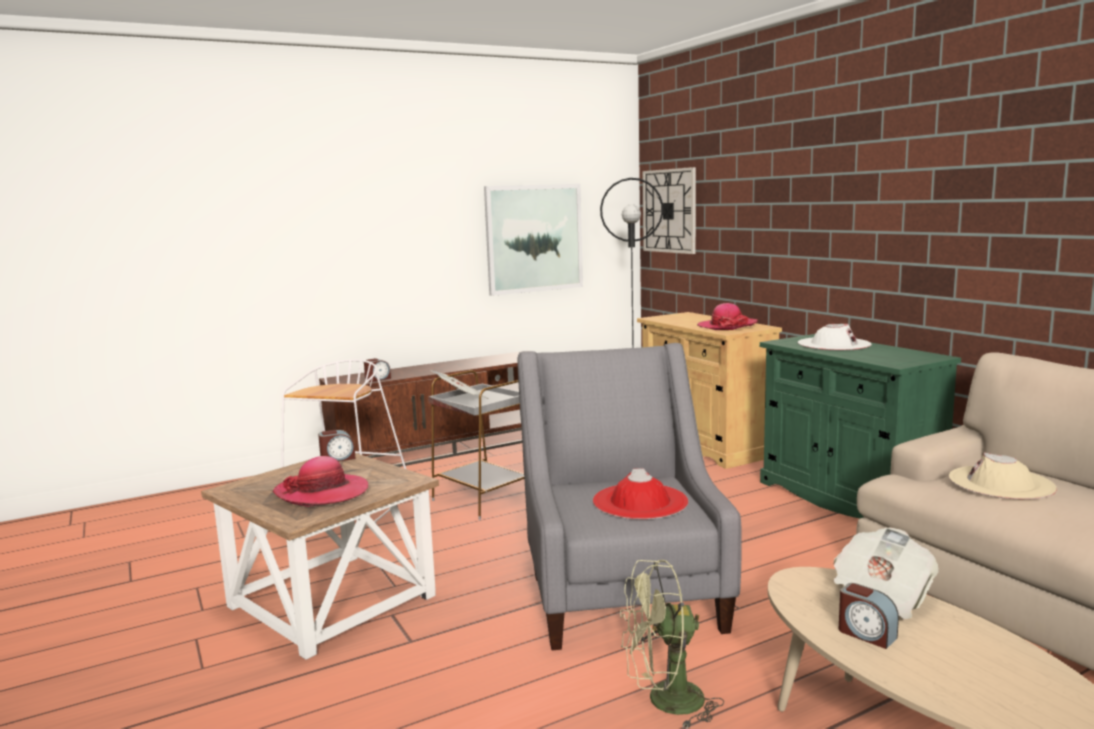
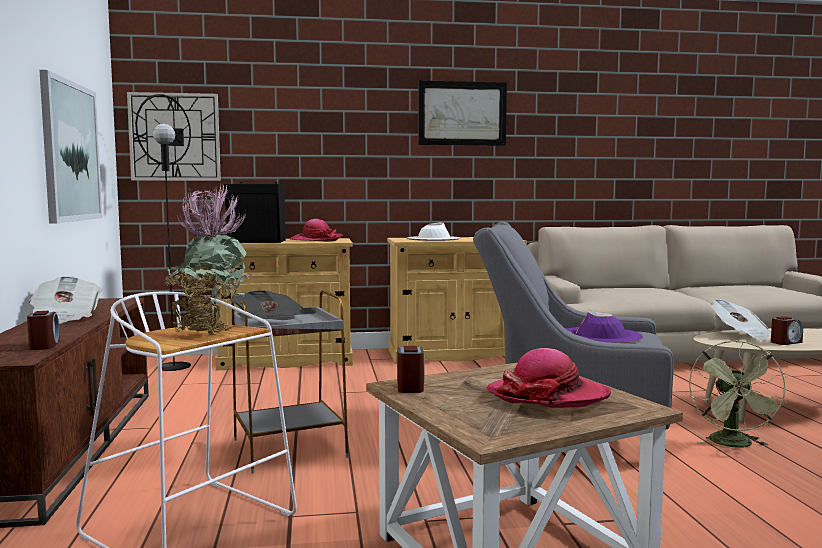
camera: 70 degrees left, 5 degrees down
red hat [593,468,688,519] -> purple hat [566,311,643,343]
green cabinet [760,334,961,518] -> beige cabinet [387,237,527,364]
beige hat [949,452,1057,499] -> none
none -> newspaper [29,276,102,324]
none -> potted plant [163,185,251,335]
none -> black speaker [224,182,286,243]
none -> picture [418,80,507,146]

